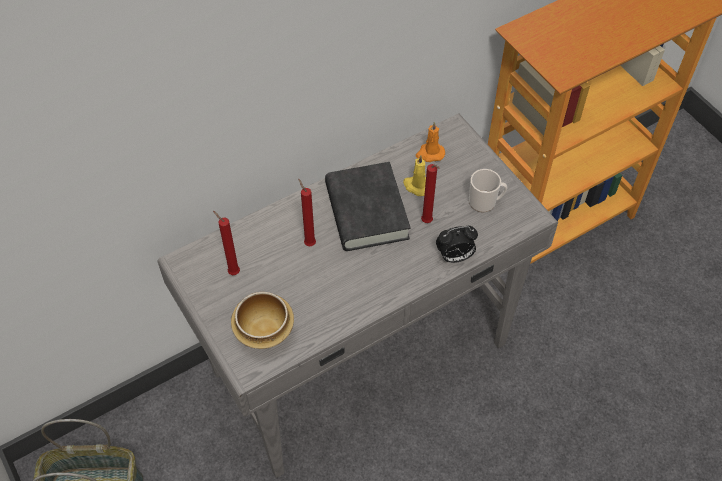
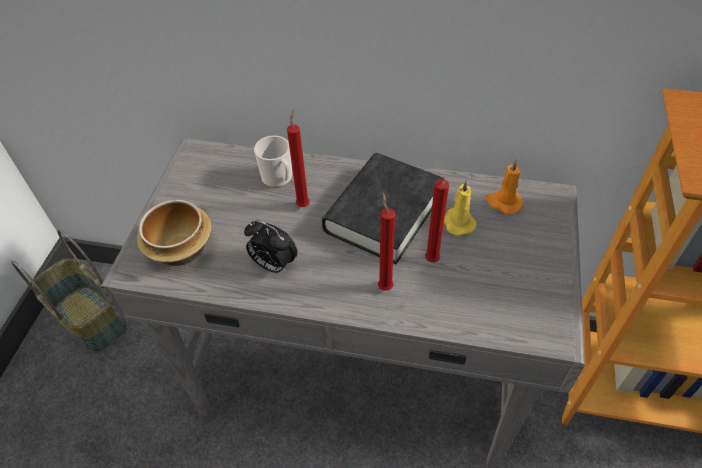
camera: 45 degrees right, 5 degrees down
red candle [213,211,240,275] -> red candle moved to [378,193,395,291]
alarm clock [436,226,478,263] -> alarm clock moved to [244,220,298,273]
mug [469,169,508,212] -> mug moved to [254,136,292,188]

